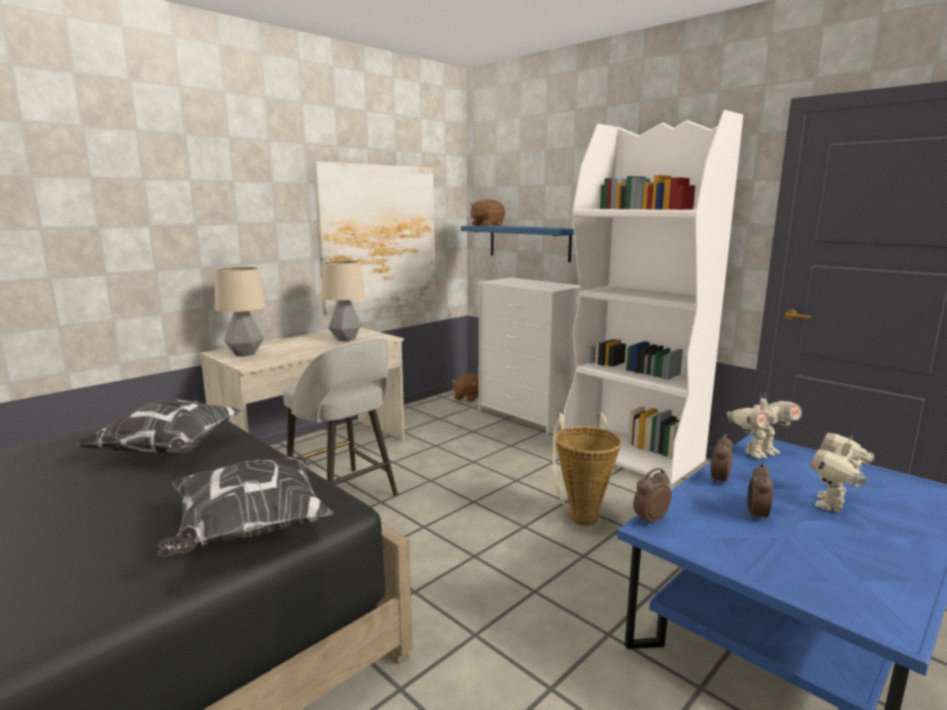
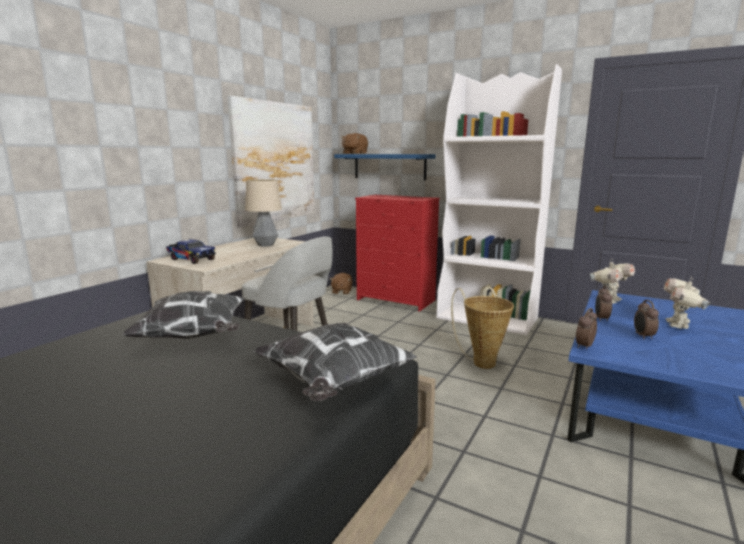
camera: 15 degrees left, 0 degrees up
table lamp [215,267,266,357] -> toy truck [166,239,216,264]
white dresser [478,278,580,434] -> red dresser [355,195,440,311]

